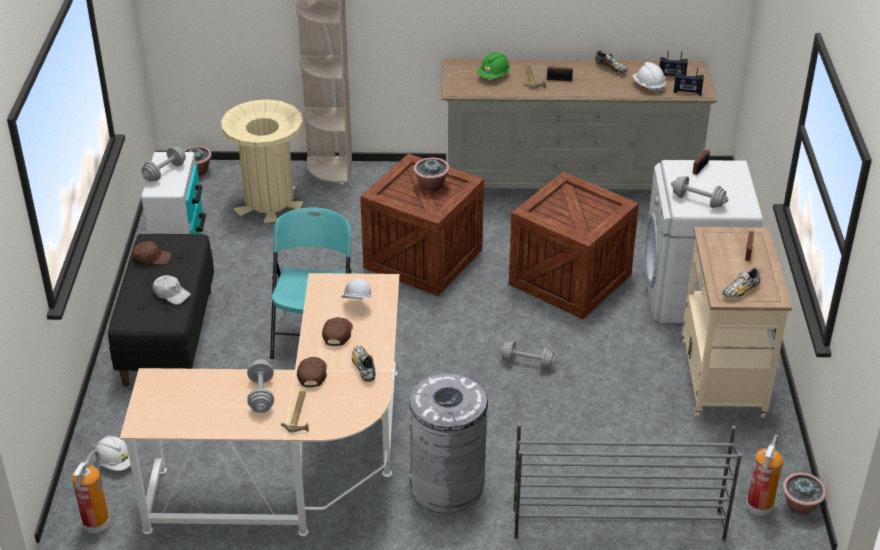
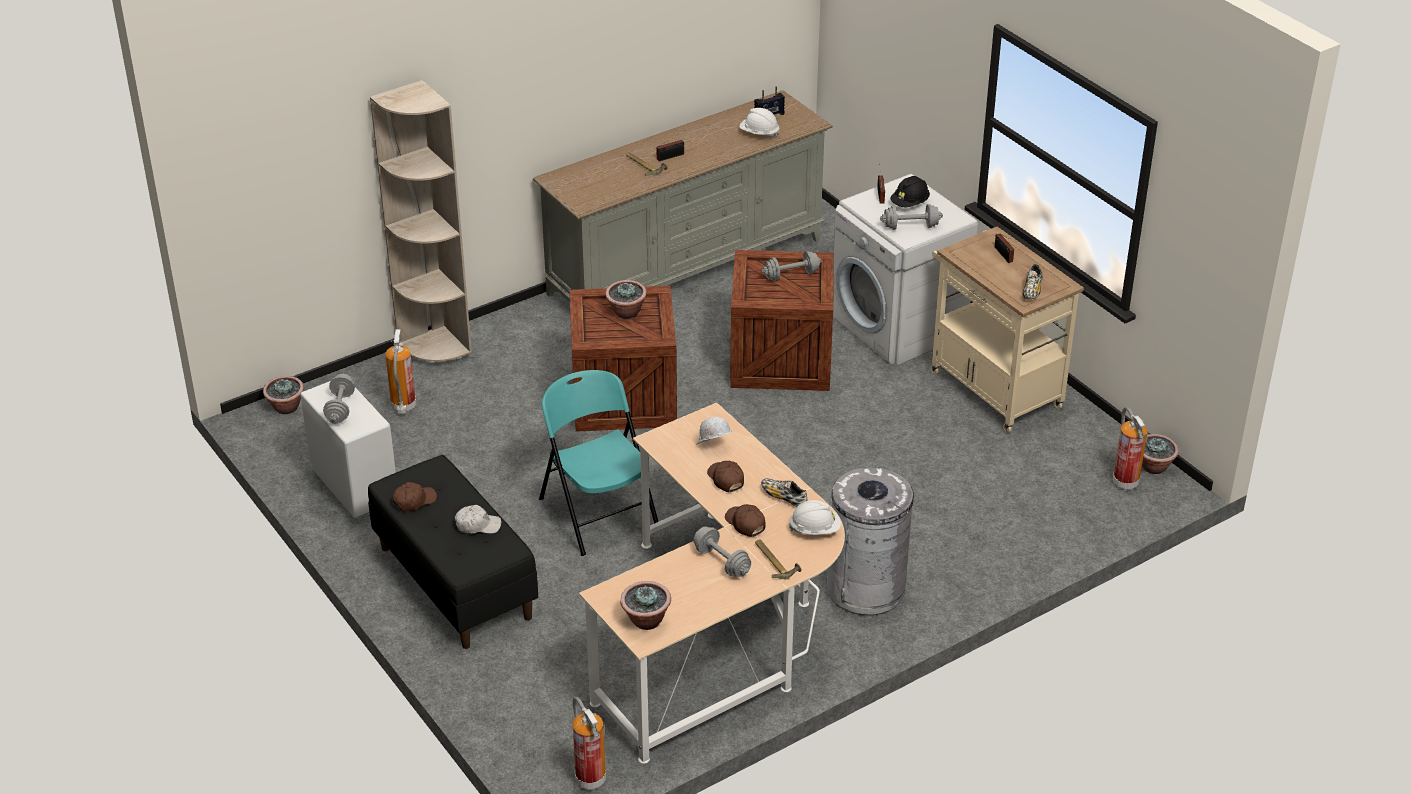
camera: 35 degrees left, 0 degrees up
white hard hat [94,436,131,471] -> white hard hat moved to [789,500,841,535]
beige trash can [221,99,304,223] -> fire extinguisher [385,329,416,414]
green hard hat [477,52,510,79] -> none
grey dumbbell [499,341,557,370] -> grey dumbbell moved to [762,251,821,281]
grey shoe rack [513,423,742,542] -> none
shoe [595,50,628,73] -> none
radio [674,66,704,95] -> none
none -> potted plant [620,581,671,630]
none -> black hard hat [891,176,930,207]

